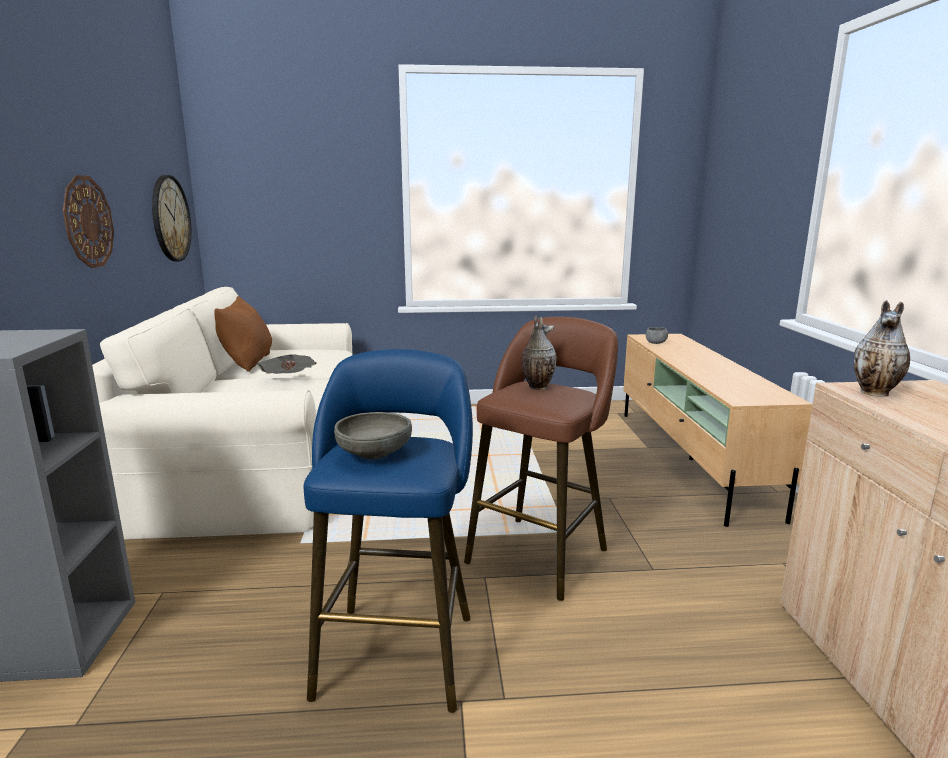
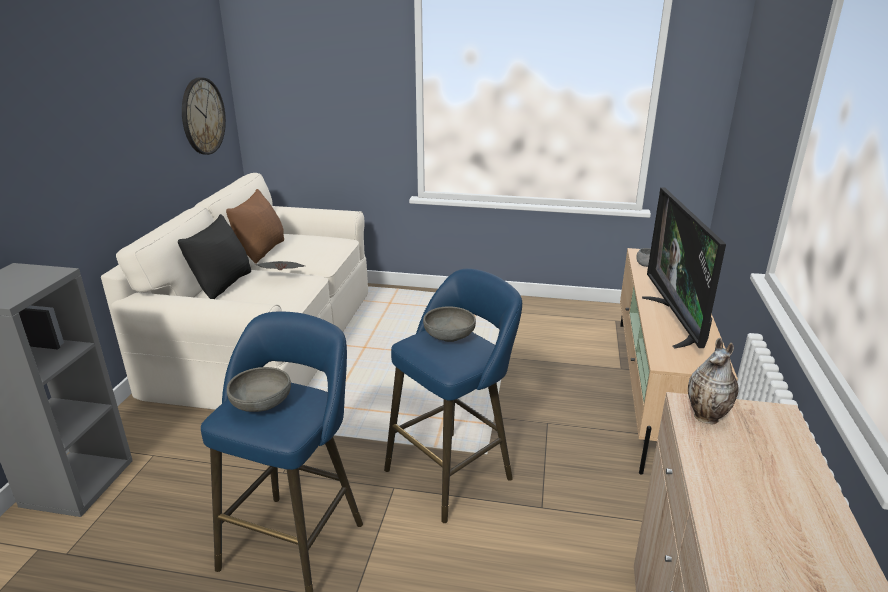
camera: 15 degrees right, 10 degrees up
wall clock [63,175,114,268] -> none
brown stool [464,317,618,601] -> blue stool [384,269,522,523]
vase [521,316,557,390] -> grey bowl [423,306,476,342]
none -> black pillow [178,214,251,299]
none -> television [642,187,726,349]

